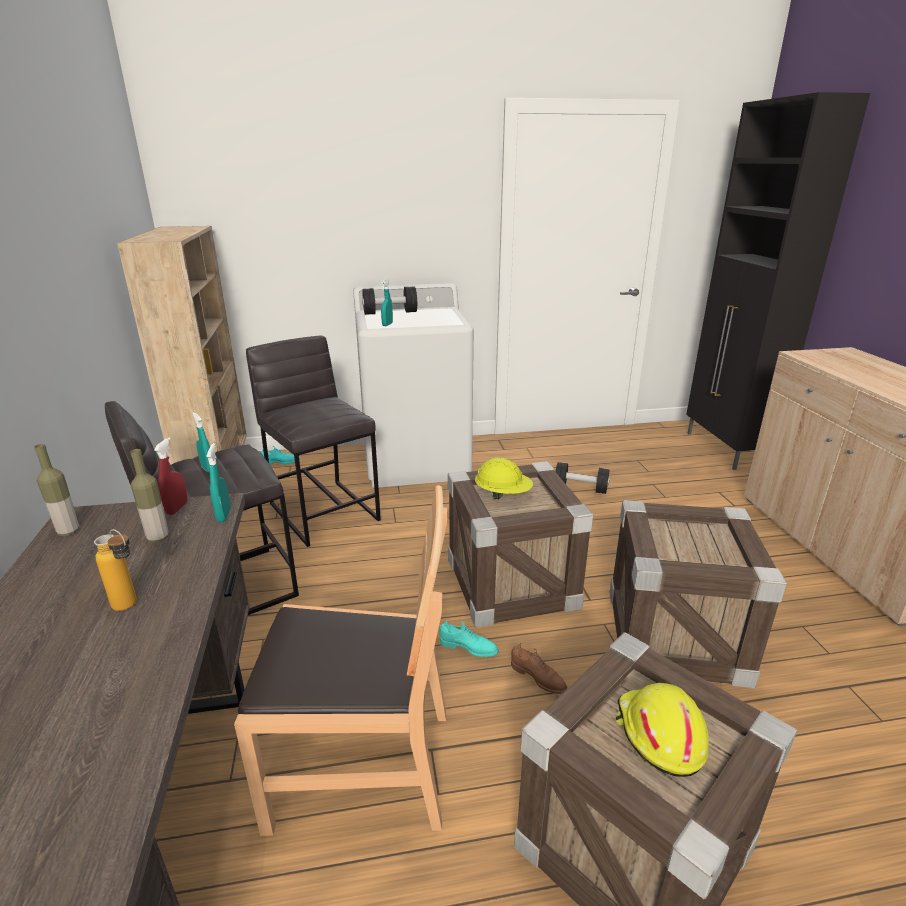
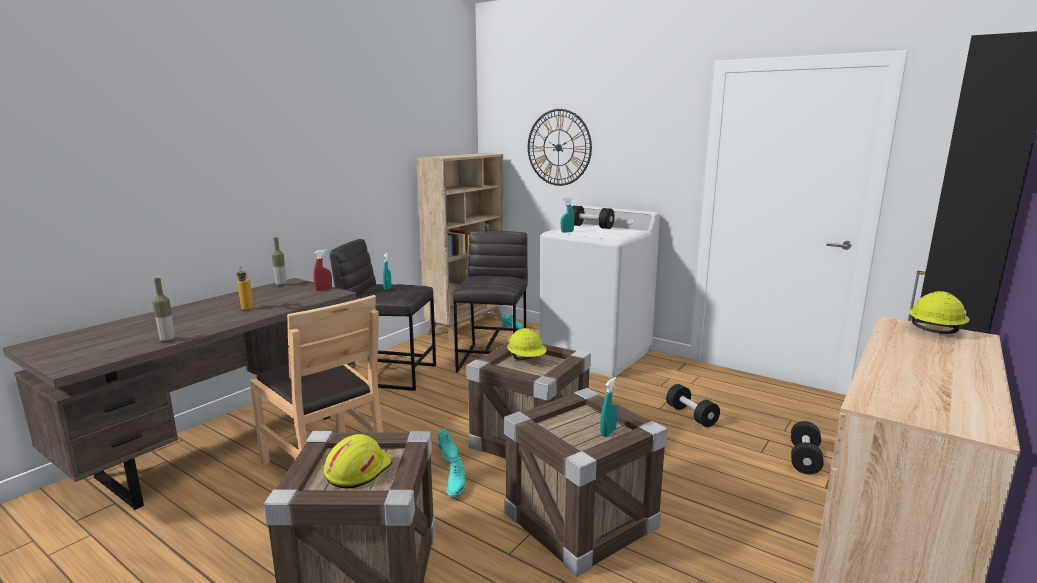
camera: 45 degrees right, 10 degrees down
bottle [130,449,169,543] -> bottle moved to [152,278,175,342]
turquoise spray bottle [206,443,231,522] -> turquoise spray bottle moved to [600,377,617,437]
brown shoe [511,643,568,694] -> turquoise shoe [447,456,466,497]
none -> wall clock [528,109,592,186]
none -> black dumbbell [791,421,824,474]
none -> yellow hard hat [909,291,969,334]

